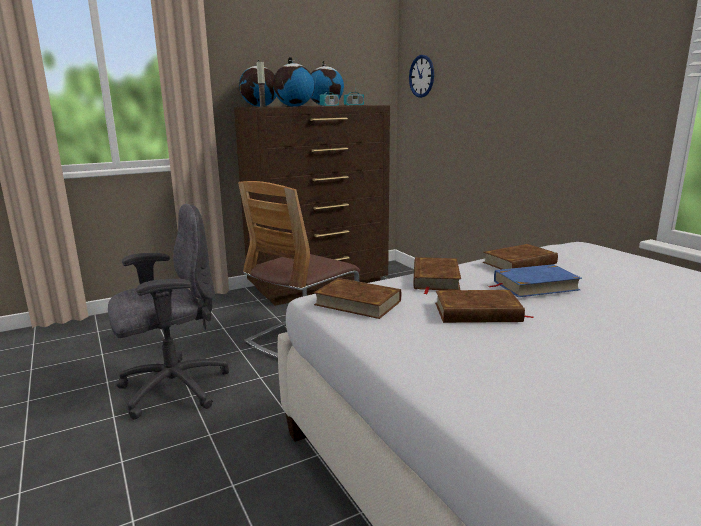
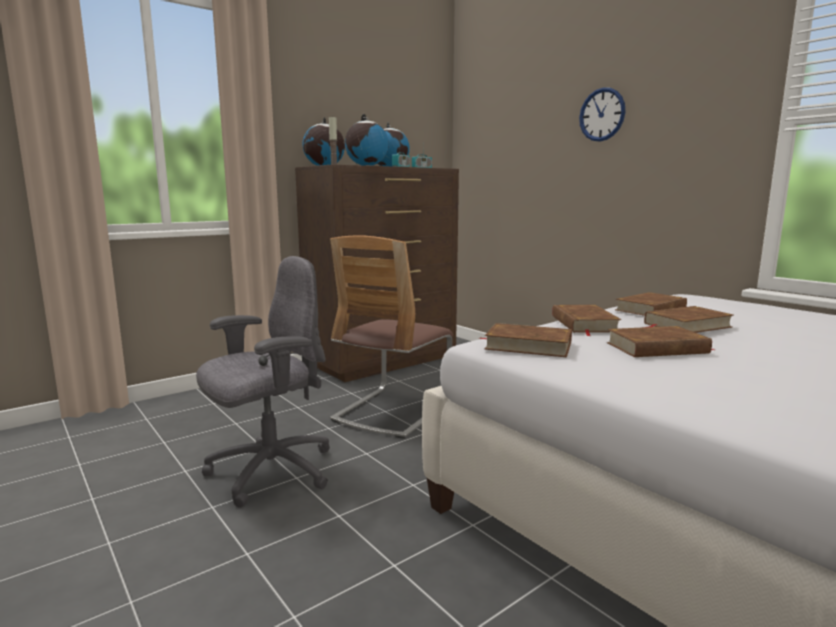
camera: 10 degrees left, 5 degrees down
wall clock [409,55,434,98] -> wall clock moved to [579,87,625,142]
blue book [489,264,582,297] -> brown book [644,306,733,333]

